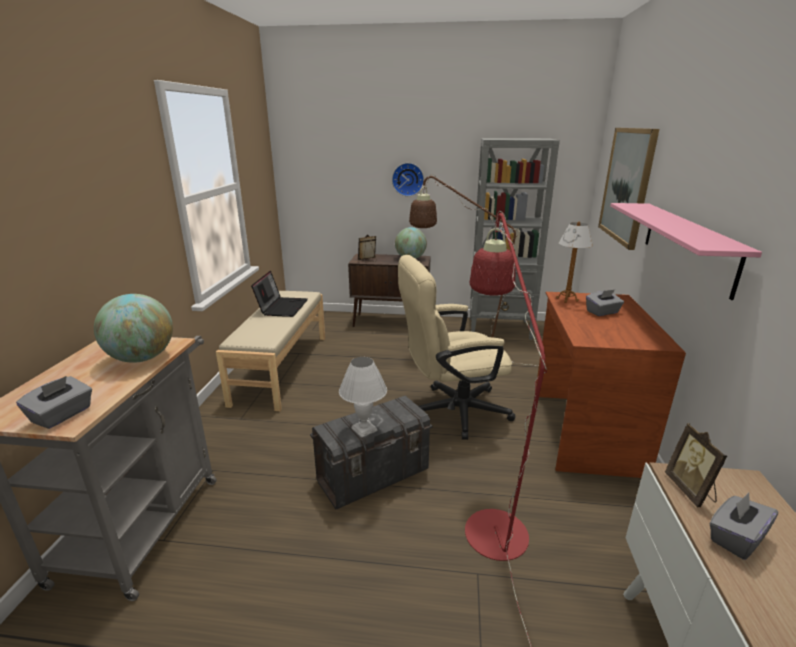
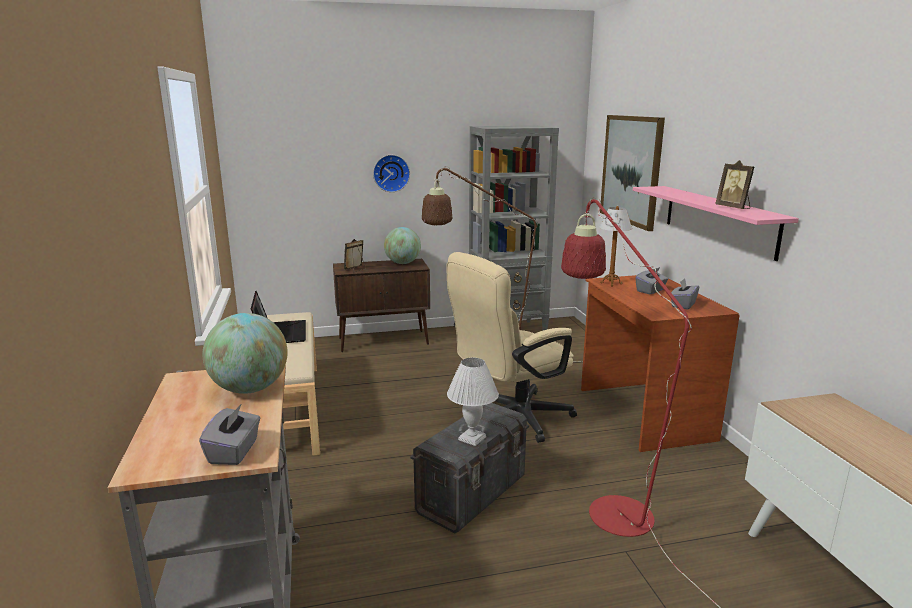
camera: 20 degrees left, 5 degrees down
picture frame [665,423,727,507] -> picture frame moved to [715,160,754,209]
grey tissue box [709,493,778,560] -> grey tissue box moved to [671,278,699,310]

